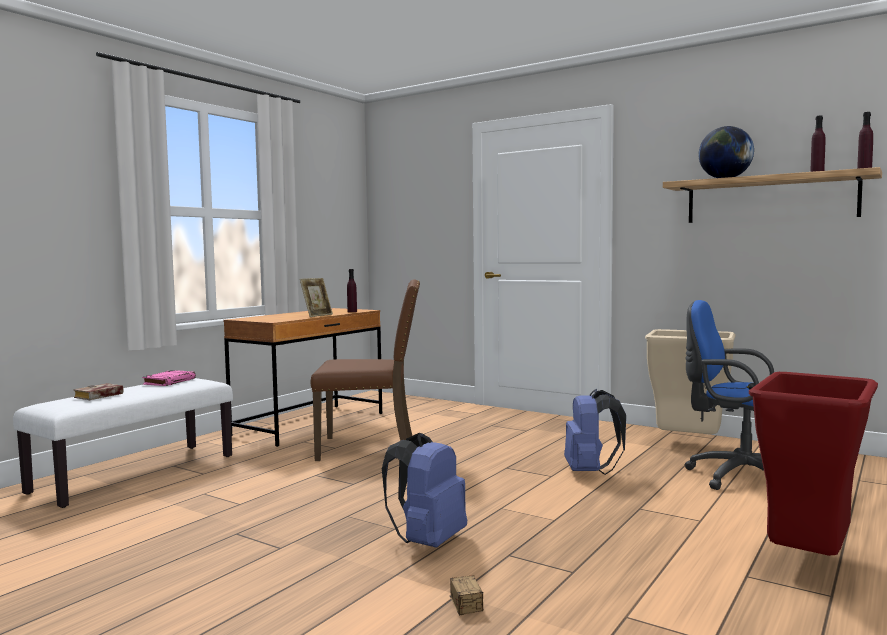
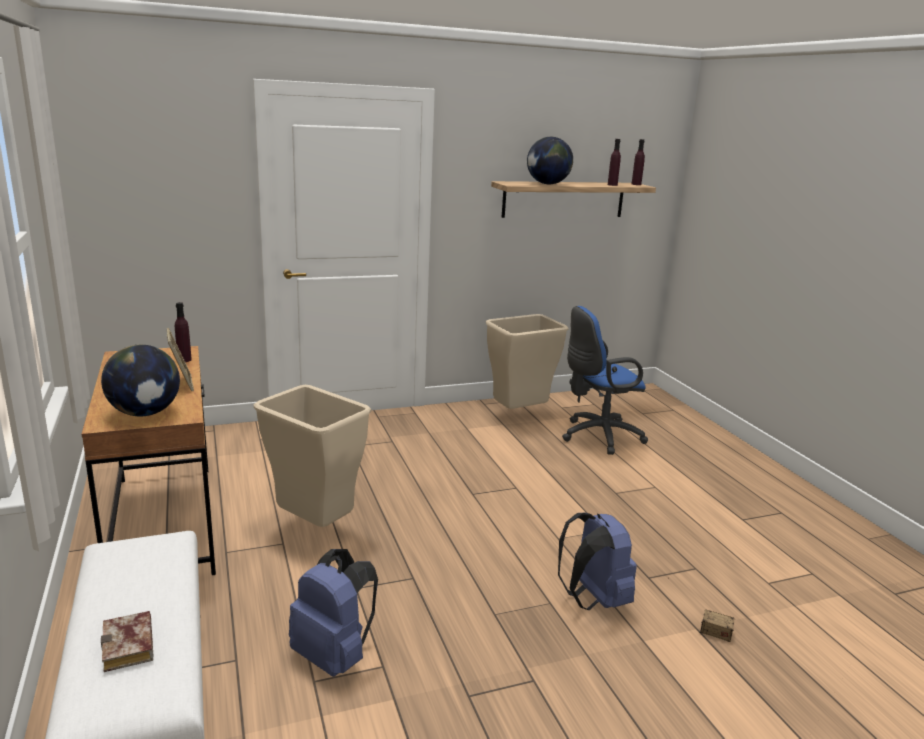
camera: 55 degrees left, 15 degrees up
pink book [142,370,196,386] -> none
brown chair [310,279,420,461] -> beige trash can [253,385,371,527]
blue backpack [564,389,626,475] -> blue backpack moved to [289,549,378,677]
red trash can [749,372,878,556] -> none
none -> globe [101,345,180,416]

